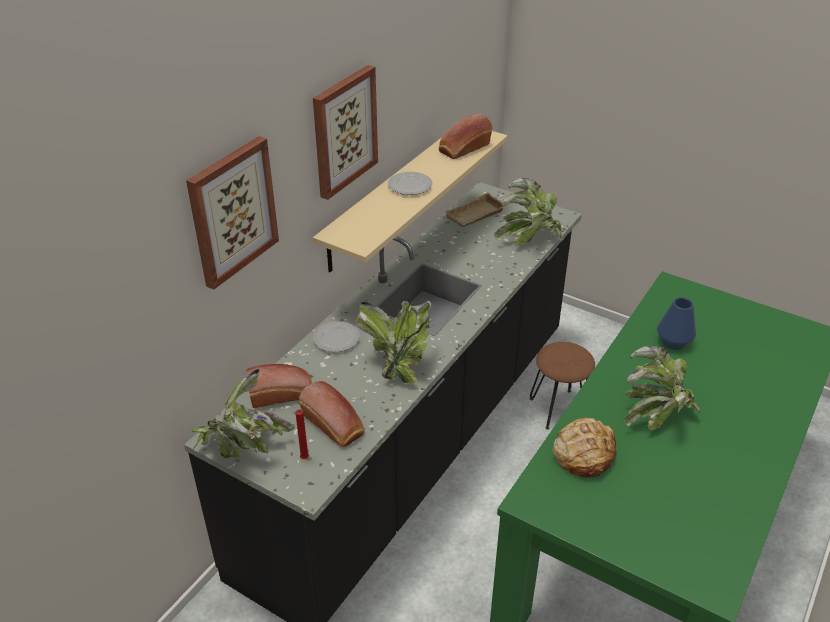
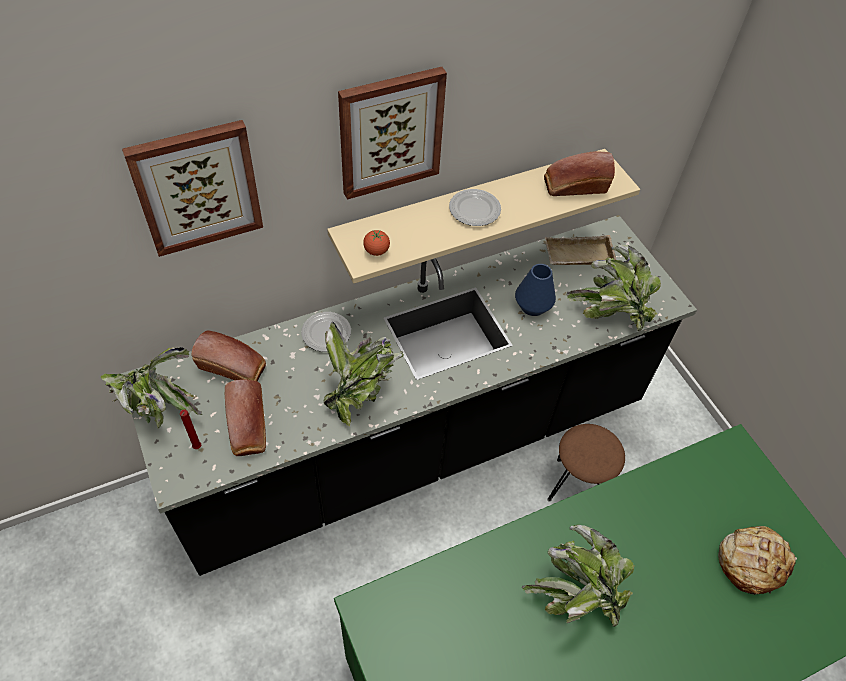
camera: 30 degrees right, 15 degrees up
bread [553,418,617,478] -> bread moved to [718,526,797,595]
blue vase [657,297,696,350] -> blue vase moved to [515,264,556,316]
none -> tomato [363,230,390,256]

